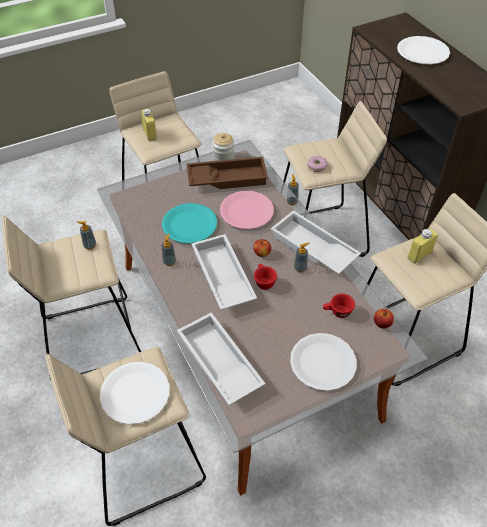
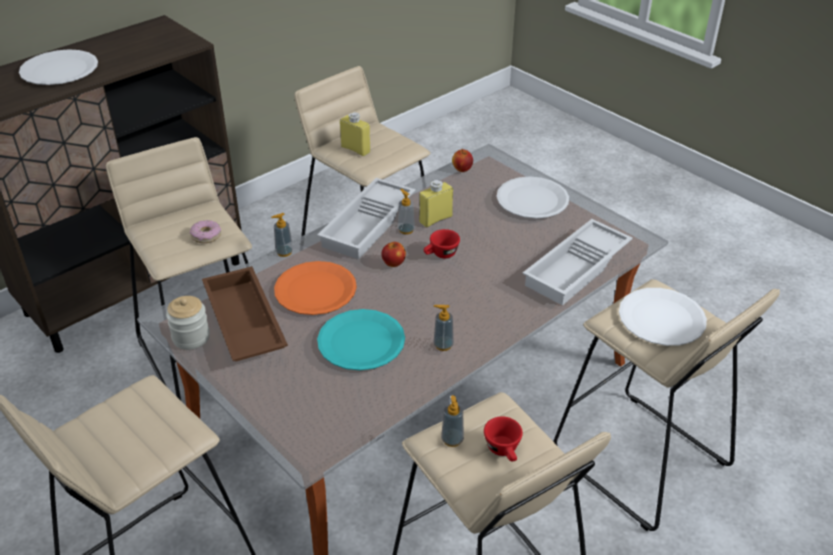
camera: 105 degrees left, 10 degrees down
yellow bottle [141,109,157,141] -> yellow bottle moved to [419,180,453,227]
white tray [191,234,257,310] -> none
pink plate [220,191,274,229] -> orange plate [274,261,357,315]
red cup [323,294,355,318] -> red cup moved to [484,416,523,461]

